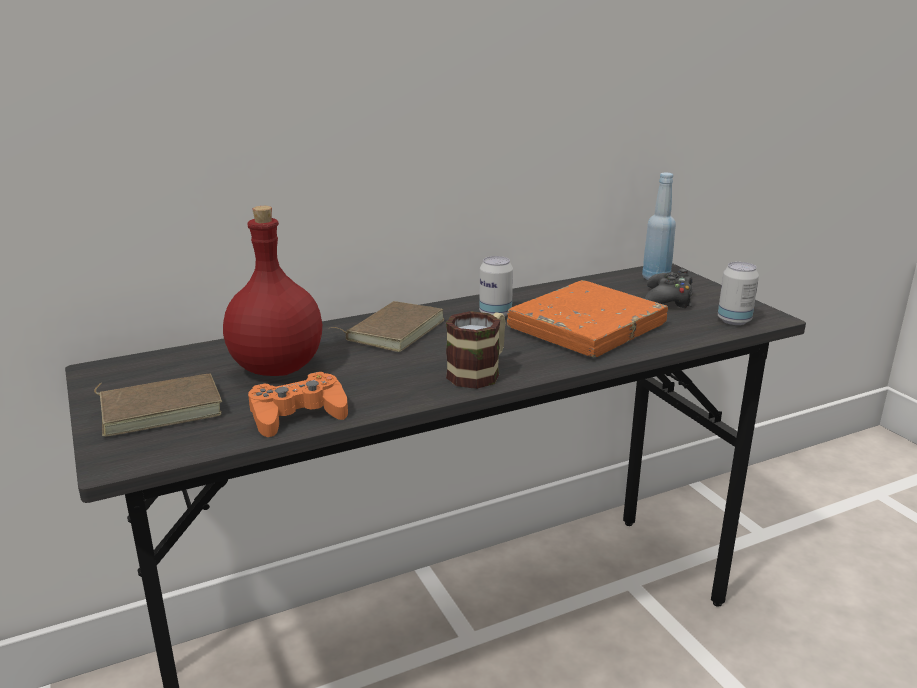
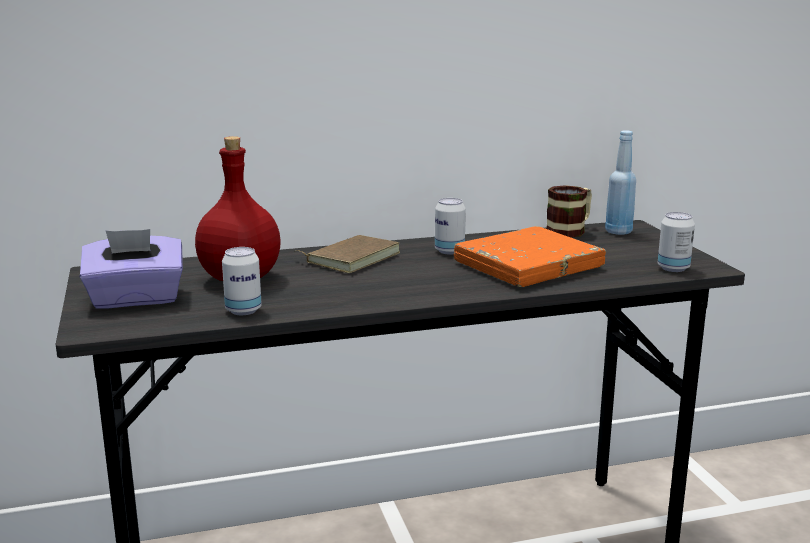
camera: 10 degrees right, 5 degrees down
brown book [94,373,222,437] -> purple tissue box [80,229,183,309]
orange game controller [248,372,348,437] -> can [222,247,262,315]
mug [446,311,506,389] -> mug moved to [546,185,592,238]
black game controller [644,269,693,308] -> none

